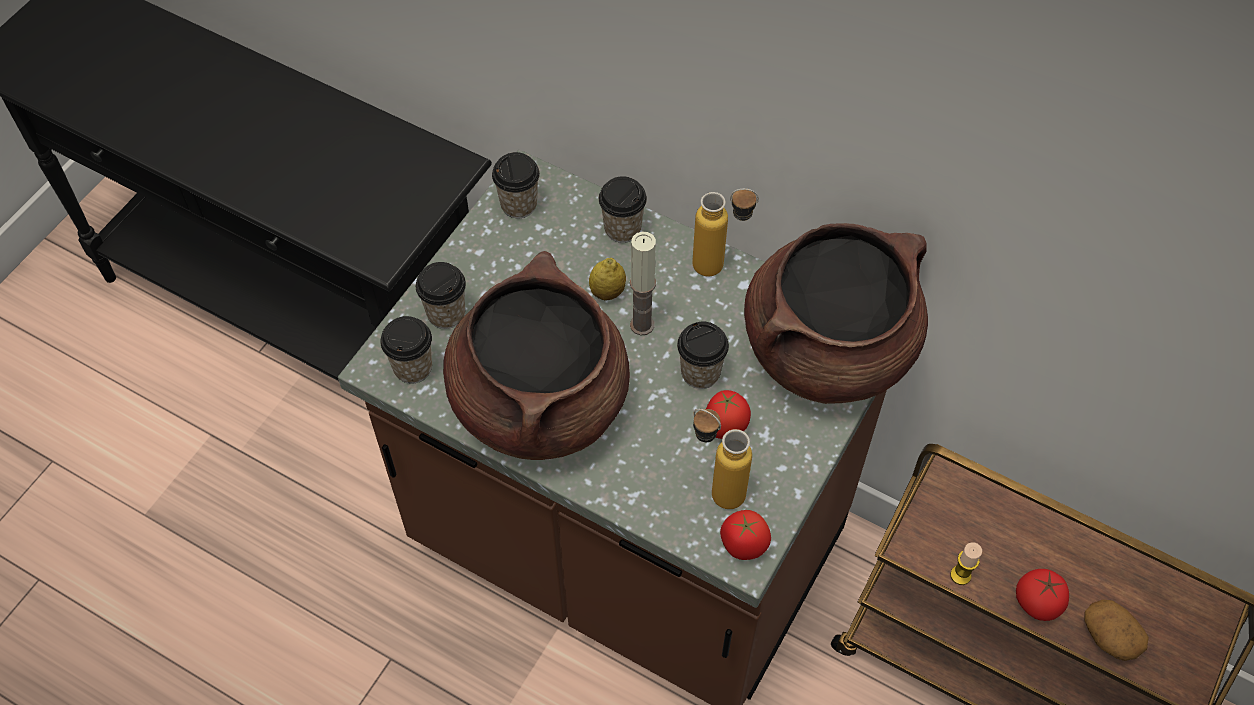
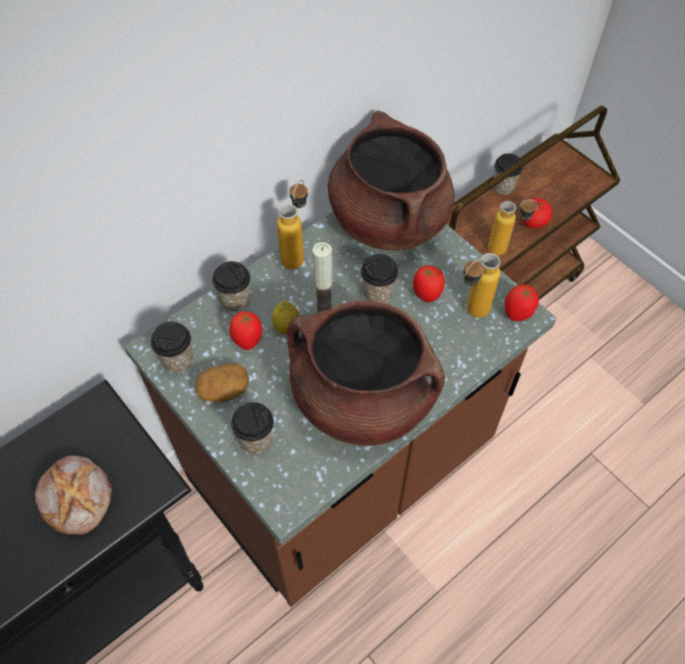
camera: 70 degrees left, 0 degrees up
cup [380,316,432,384] -> cup moved to [493,153,523,195]
candle [950,542,982,585] -> bottle [488,199,538,255]
potato [1084,599,1149,661] -> potato moved to [195,364,249,402]
none -> bread [35,455,112,535]
none -> tomato [229,311,263,350]

